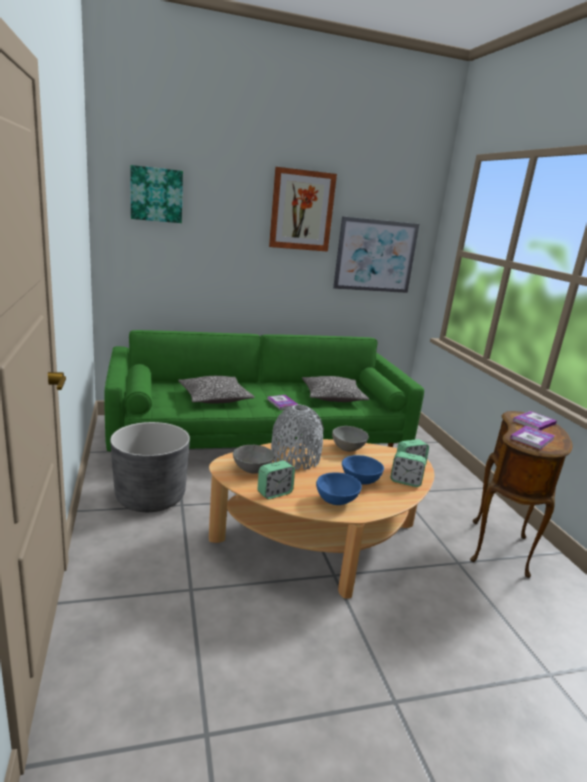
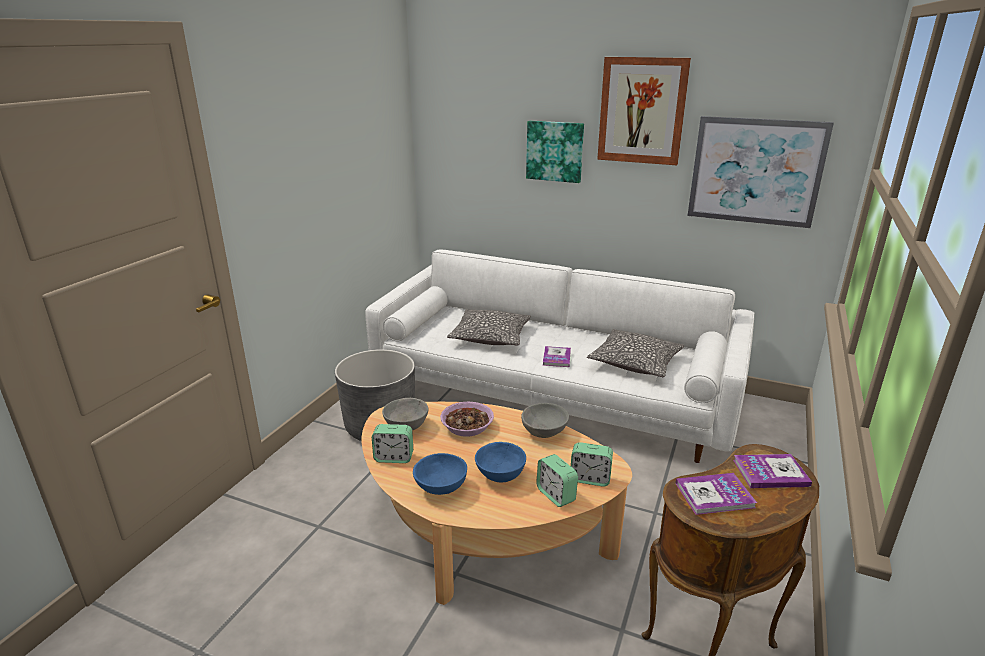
camera: 40 degrees right, 5 degrees up
green sofa [104,330,424,452] -> white sofa [365,250,755,463]
picture [130,165,183,223] -> picture moved to [526,121,584,183]
grey vase [271,404,324,470] -> bowl [440,402,494,437]

